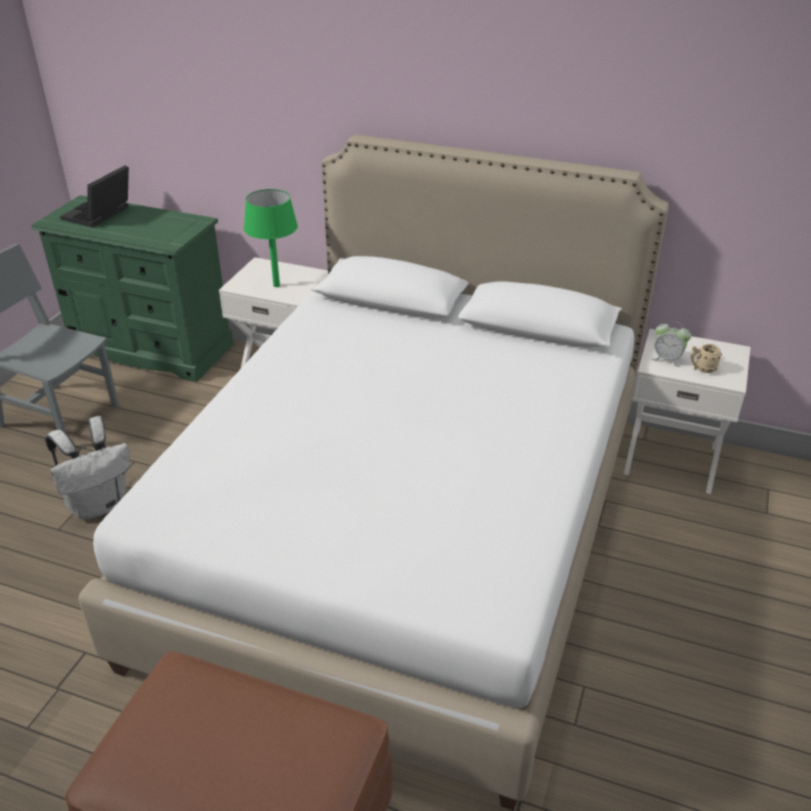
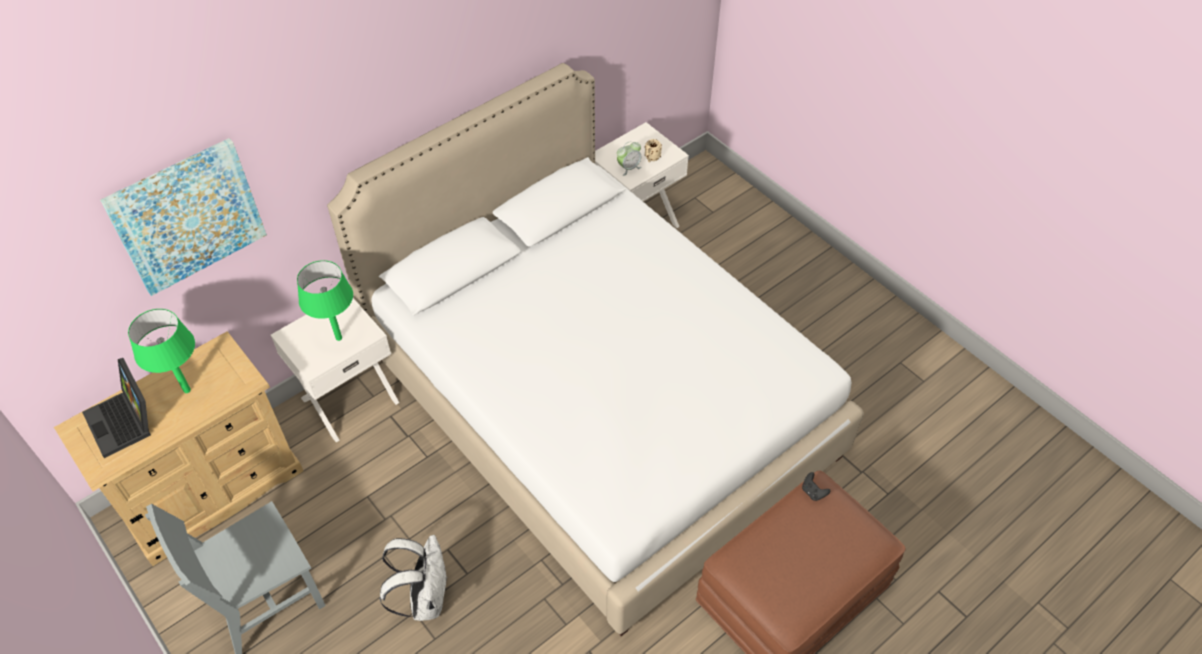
camera: 60 degrees left, 15 degrees up
green dresser [32,195,234,382] -> beige dresser [54,331,303,566]
none -> picture [100,138,267,296]
none -> green table lamp [128,309,195,393]
none -> black game controller [802,472,830,501]

